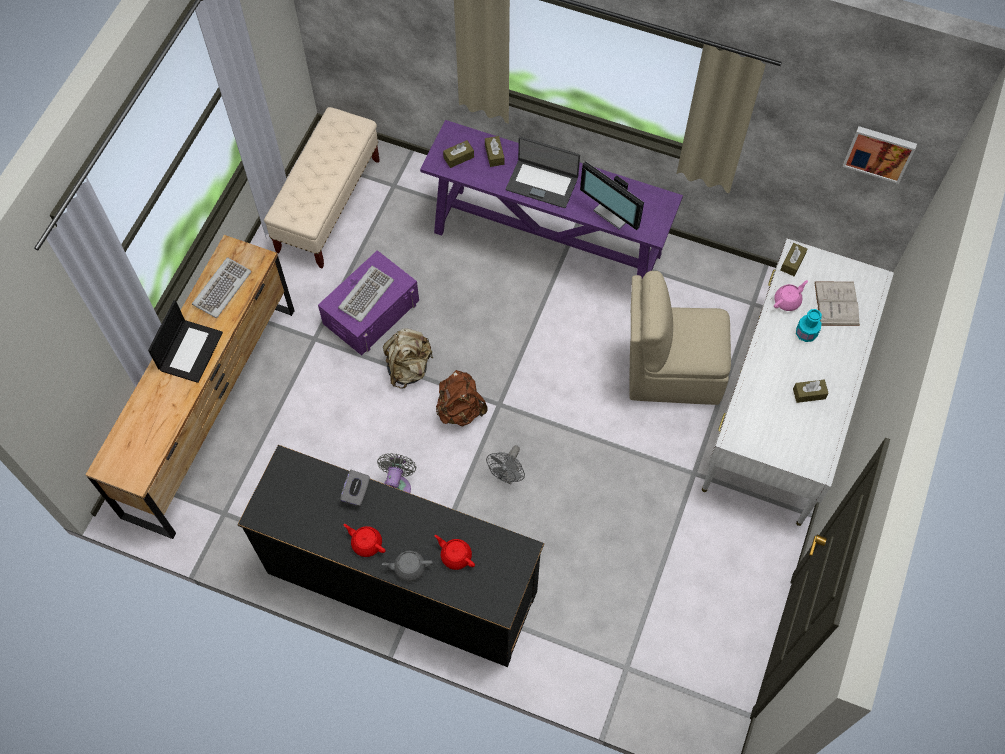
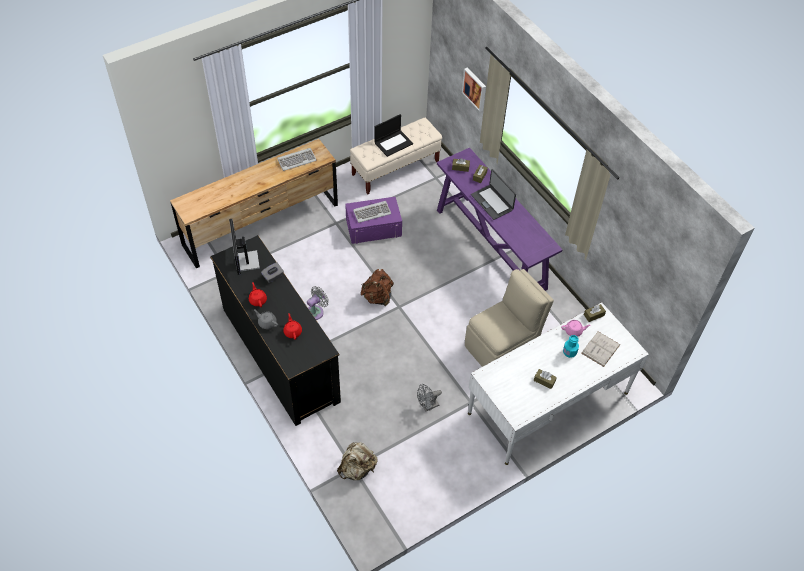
camera: 35 degrees right, 10 degrees down
laptop [148,300,223,383] -> laptop moved to [374,114,413,157]
beige backpack [383,329,433,389] -> beige backpack moved to [337,442,378,480]
grey fan [486,445,525,485] -> grey fan moved to [417,384,442,412]
monitor [580,161,644,230] -> monitor moved to [229,219,260,275]
beige chair [629,271,731,405] -> beige chair turned 105 degrees clockwise [465,269,554,367]
picture [842,126,917,184] -> picture moved to [462,67,486,112]

